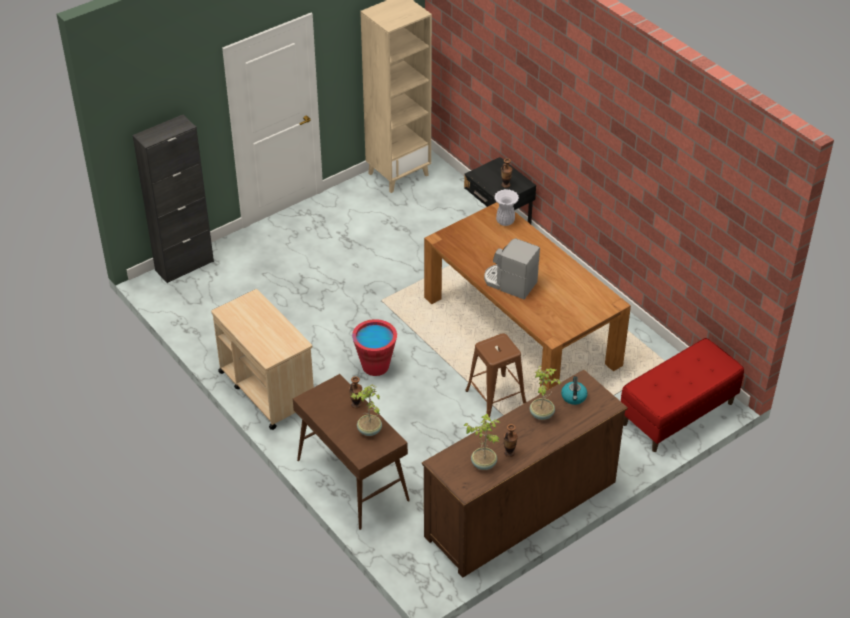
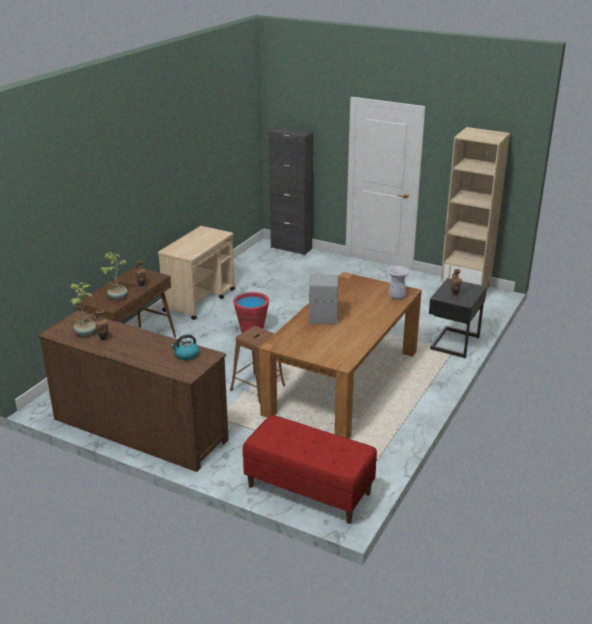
camera: 65 degrees right, 15 degrees down
potted plant [530,366,562,420] -> none

